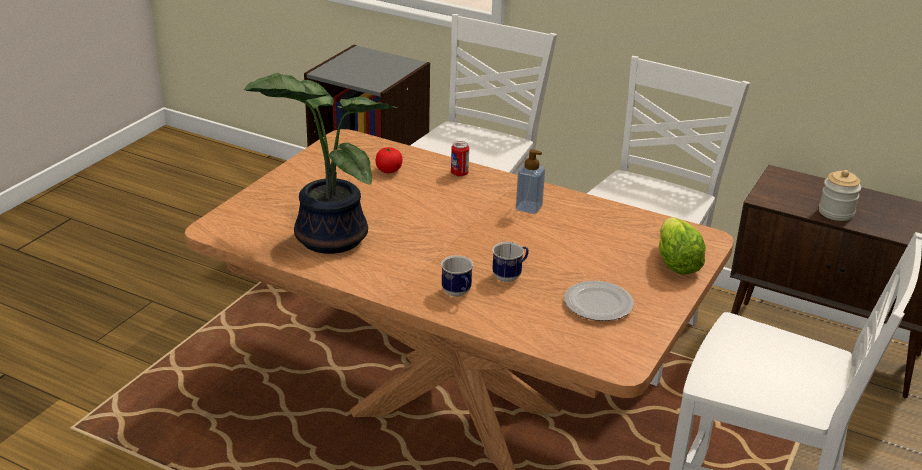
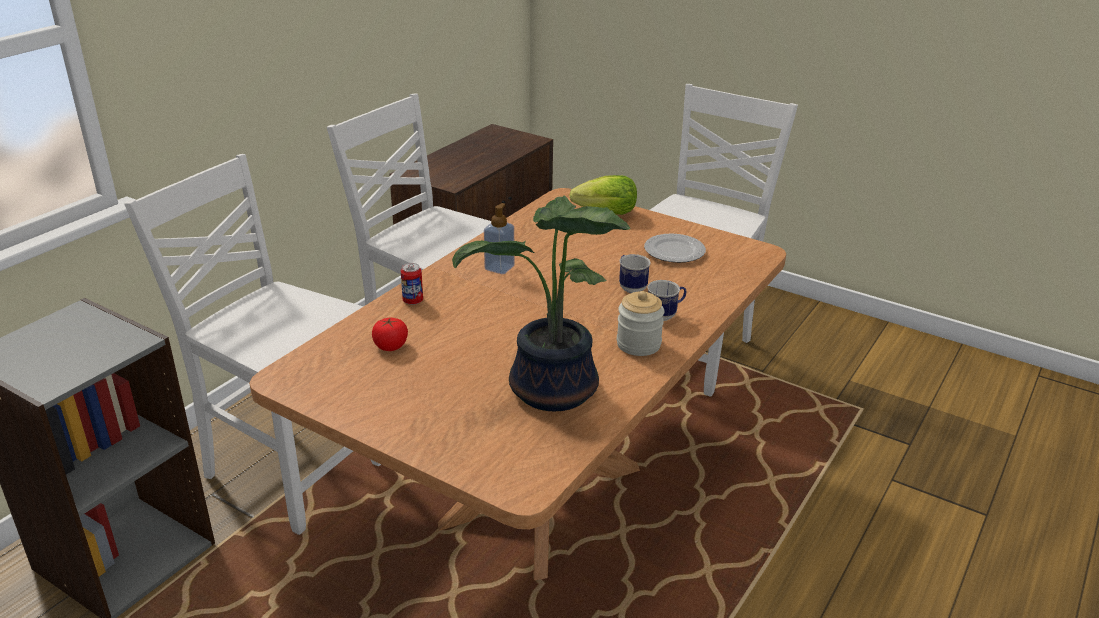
camera: 85 degrees left, 0 degrees up
jar [819,170,861,221] -> jar moved to [617,291,665,356]

